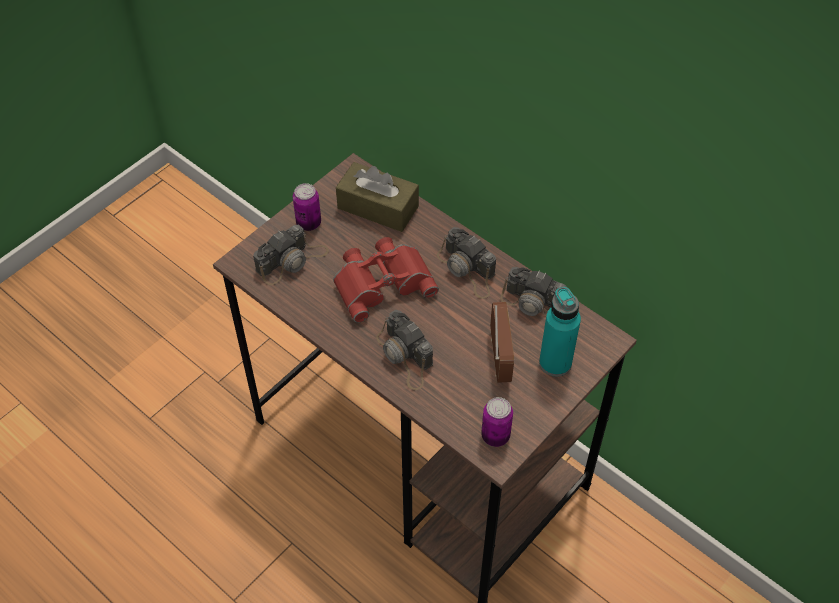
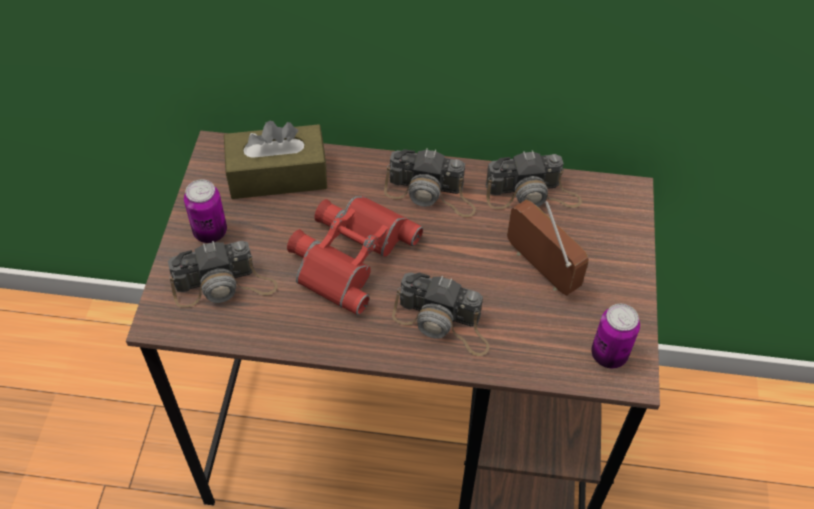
camera: 35 degrees left, 0 degrees up
camera [253,225,329,285] -> camera turned 60 degrees clockwise [168,241,278,308]
turquoise bottle [539,287,581,376] -> none

